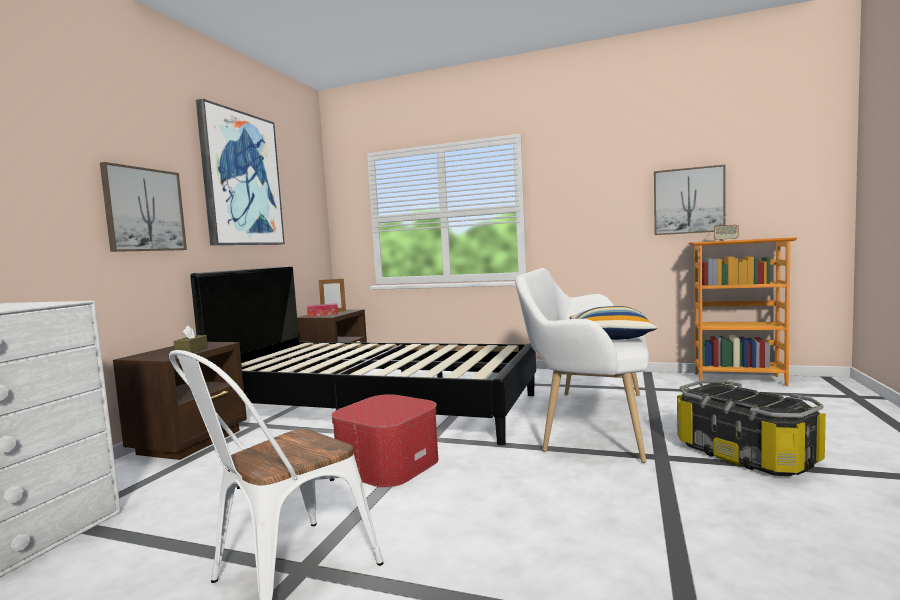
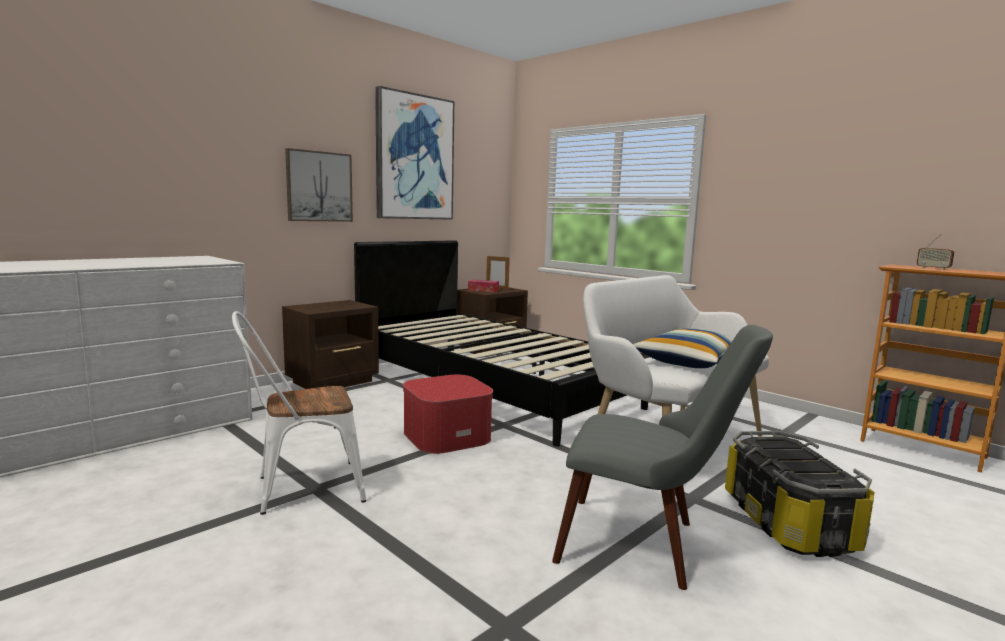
camera: 25 degrees right, 5 degrees up
brown tissue box [174,325,208,353] -> none
picture [654,164,726,235] -> none
none -> grey chair [552,325,773,590]

